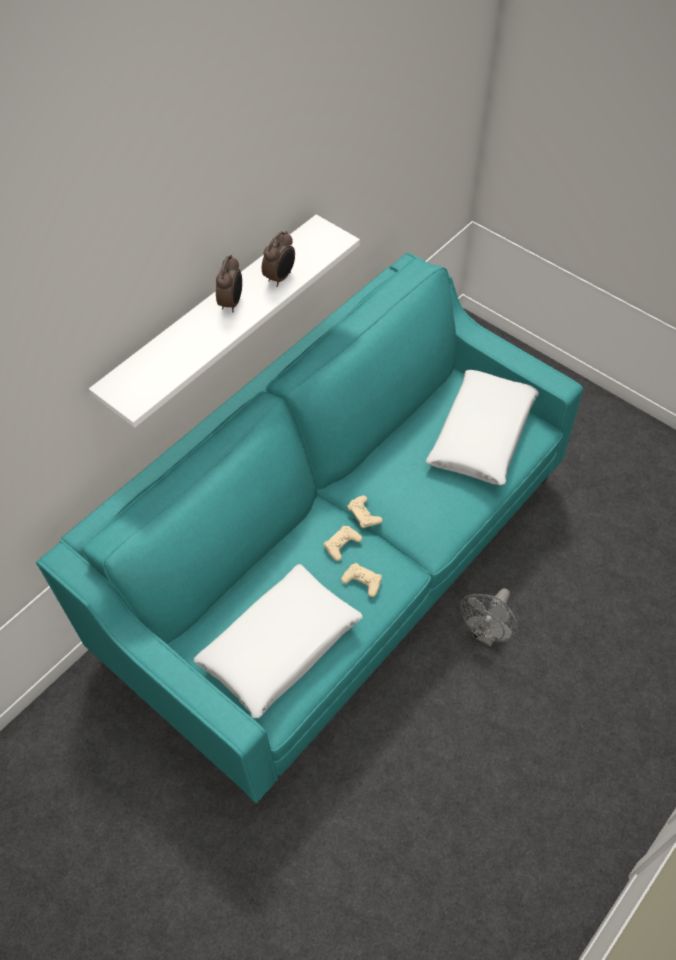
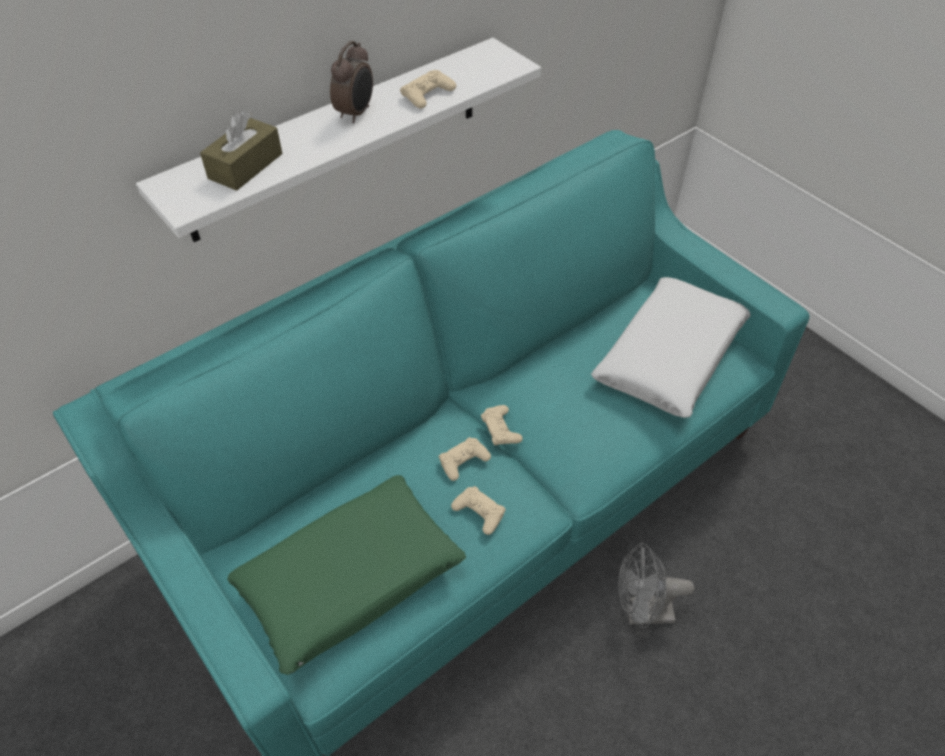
camera: 10 degrees right, 5 degrees down
white pillow [194,564,363,718] -> green pillow [227,475,466,675]
alarm clock [262,231,295,287] -> beige game controller [400,70,456,109]
grey fan [460,588,518,647] -> grey fan turned 45 degrees clockwise [618,543,694,628]
none -> brown tissue box [200,111,283,191]

